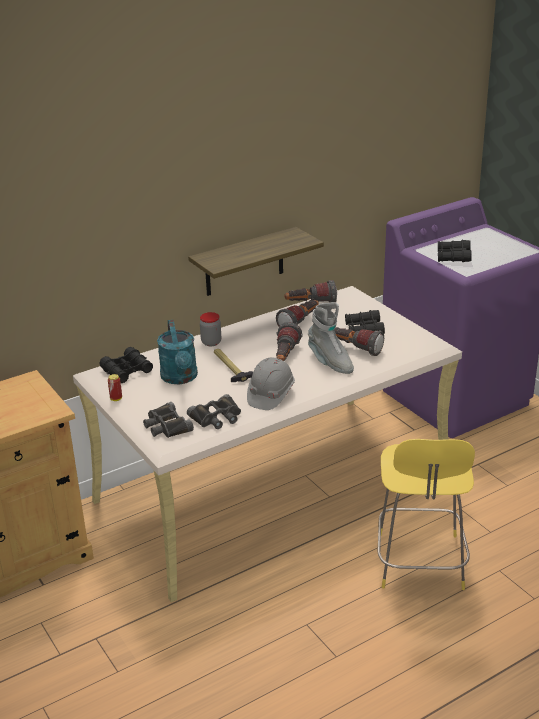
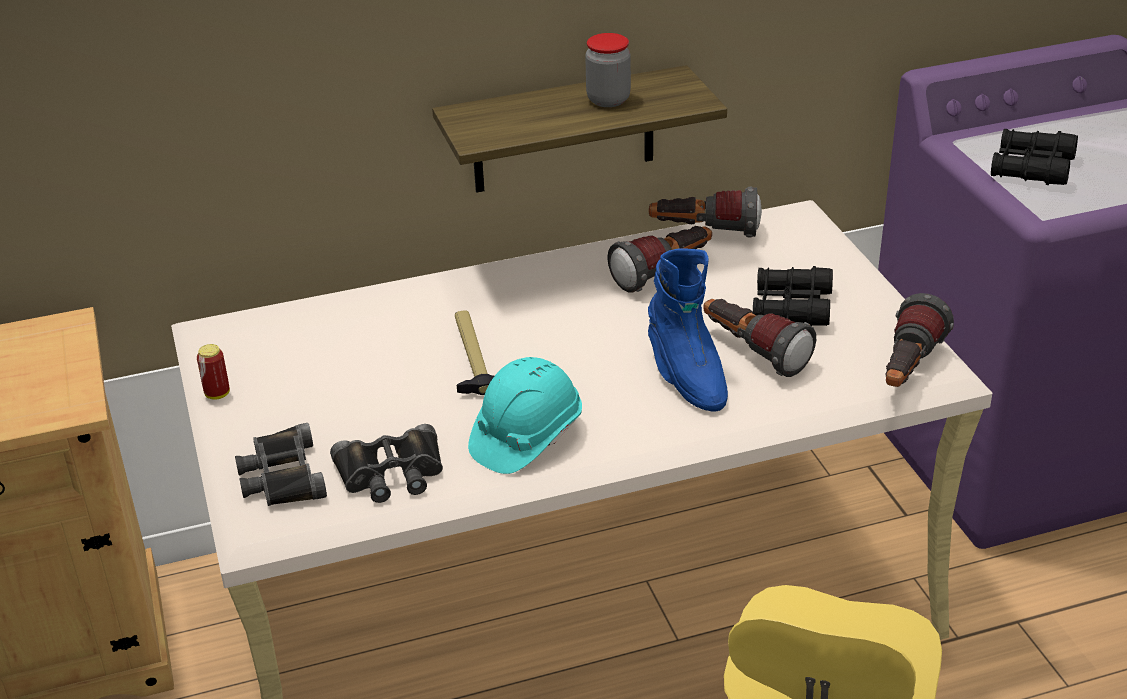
camera: 15 degrees right, 5 degrees up
black binoculars [100,347,153,383] -> none
turquoise watering can [157,320,198,384] -> none
jar [200,312,221,346] -> jar moved to [585,33,631,107]
grey hard hat [247,357,295,410] -> turquoise hard hat [468,357,582,474]
flashlight [276,322,302,361] -> flashlight moved to [885,293,954,387]
grey boot [308,302,354,374] -> blue boot [648,248,728,412]

